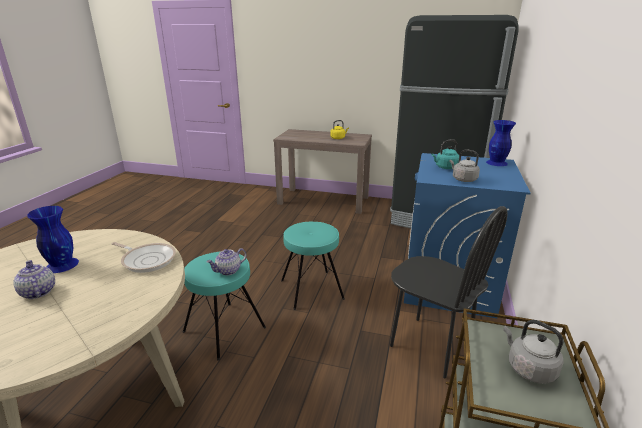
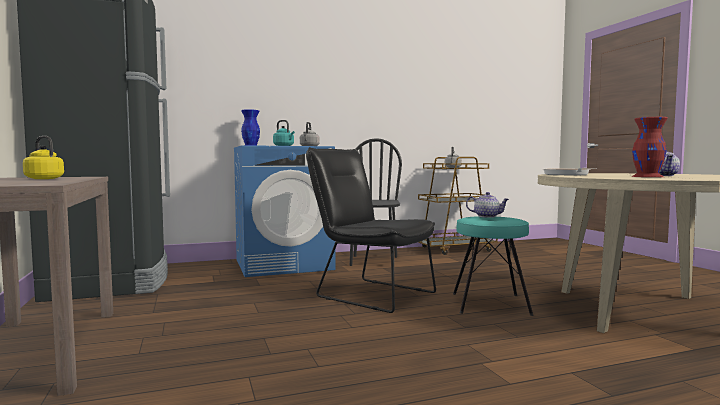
camera: 125 degrees left, 20 degrees down
blue vase [27,206,79,273] -> red vase [631,117,668,177]
turquoise stool [281,222,345,310] -> black chair [306,147,436,313]

